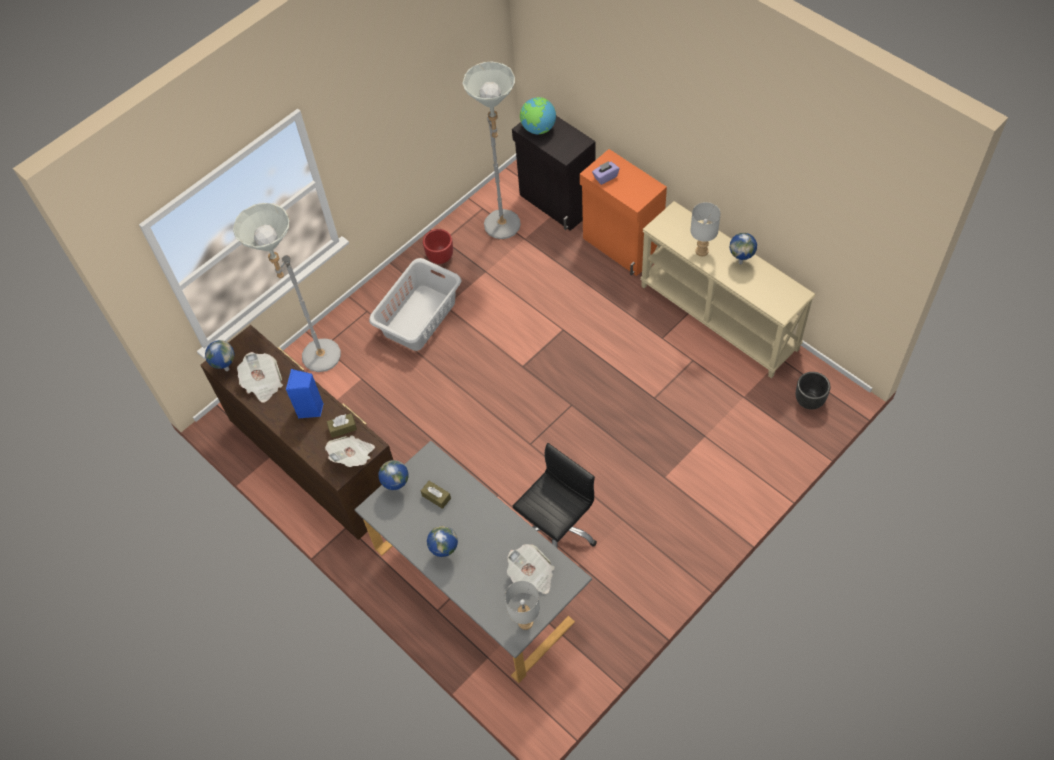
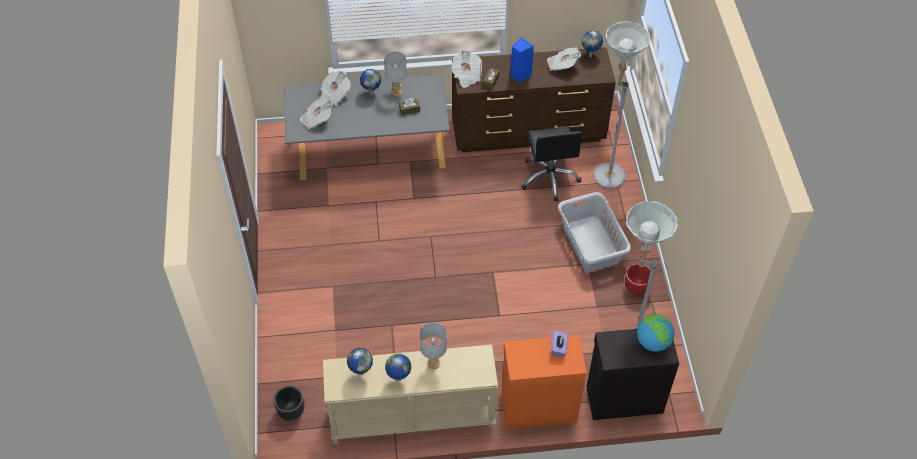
camera: 125 degrees right, 5 degrees down
globe [379,460,408,490] -> globe moved to [347,348,373,375]
grey table lamp [505,581,540,630] -> grey table lamp moved to [384,51,407,97]
black office chair [513,443,597,548] -> black office chair moved to [521,126,583,202]
none -> newspaper [320,71,351,105]

